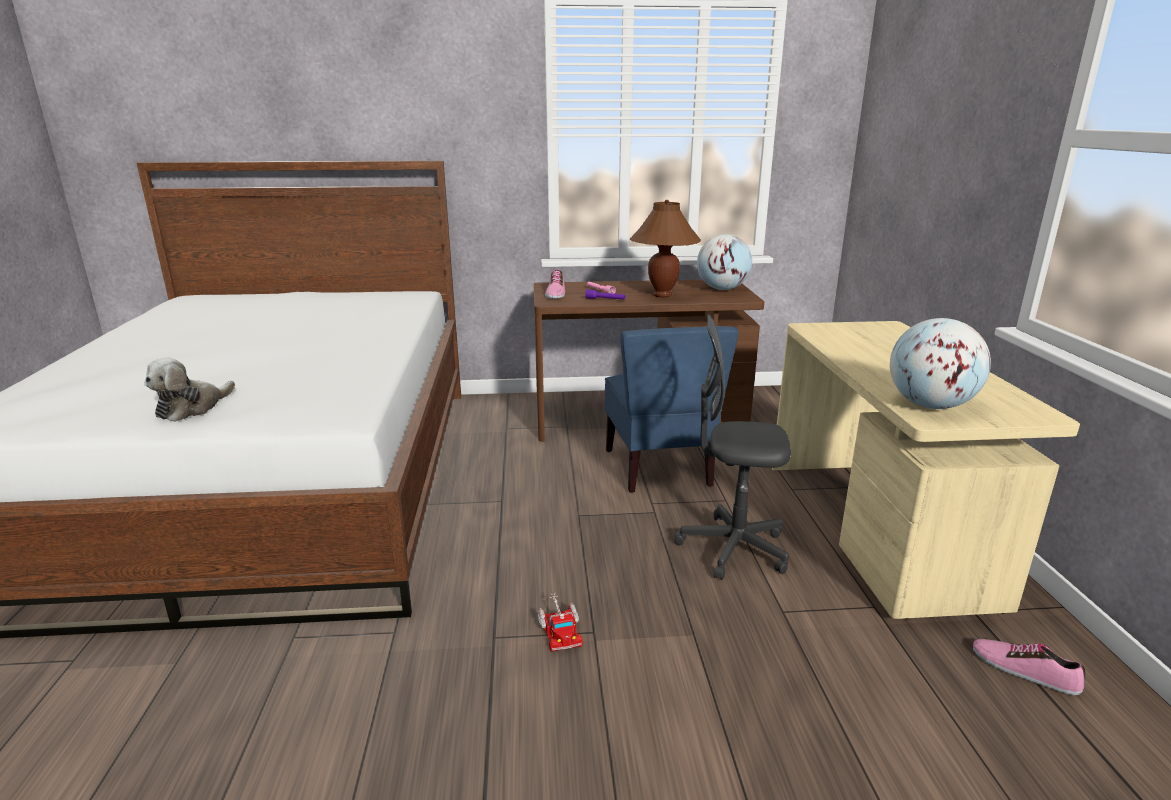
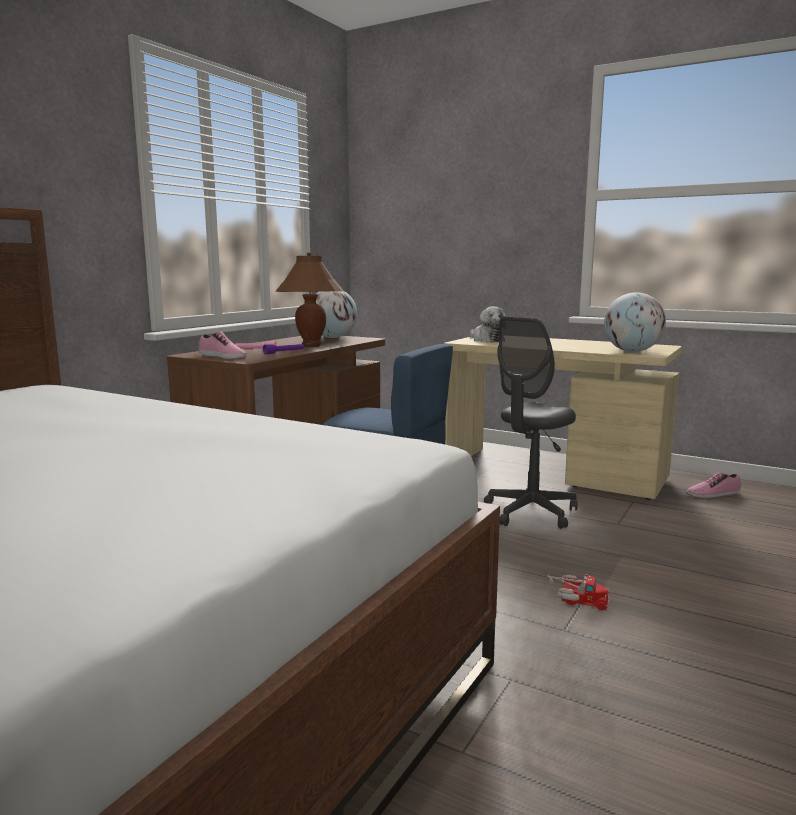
camera: 55 degrees left, 10 degrees down
plush toy [144,357,235,422] -> plush toy moved to [470,307,506,342]

